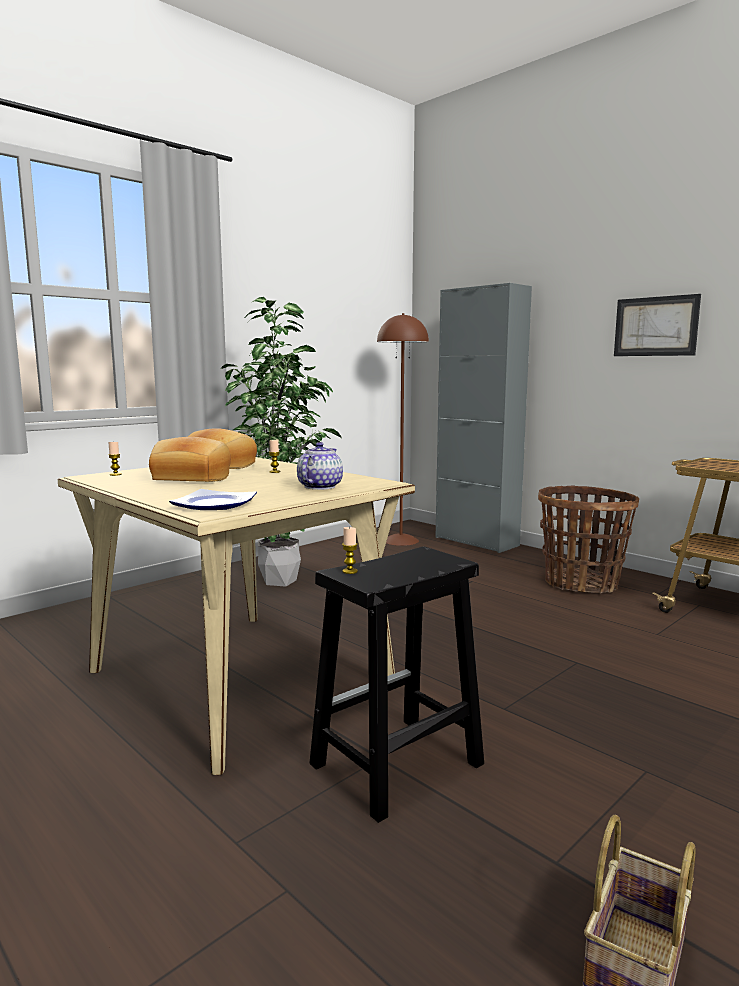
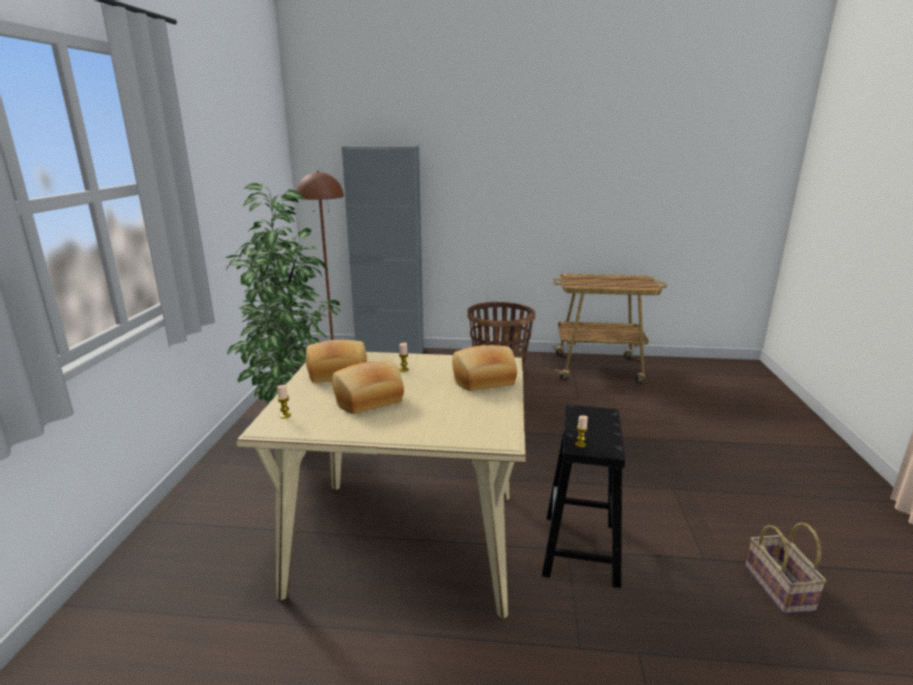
camera: 40 degrees left, 10 degrees up
plate [169,489,257,510] -> none
teapot [297,442,343,490] -> bread [452,345,517,391]
picture [614,294,701,356] -> none

